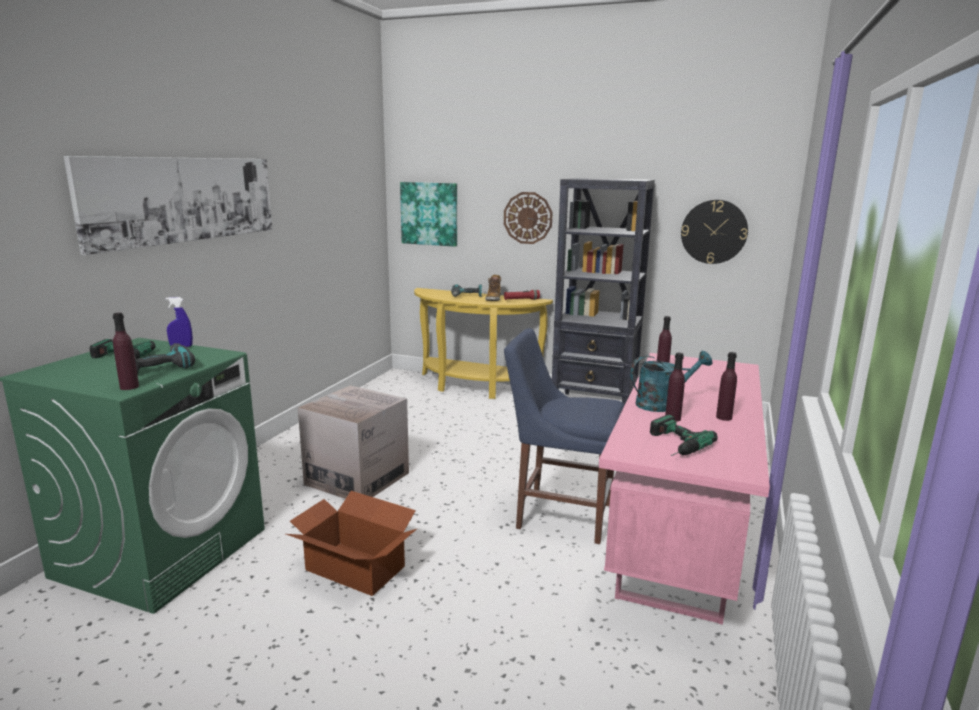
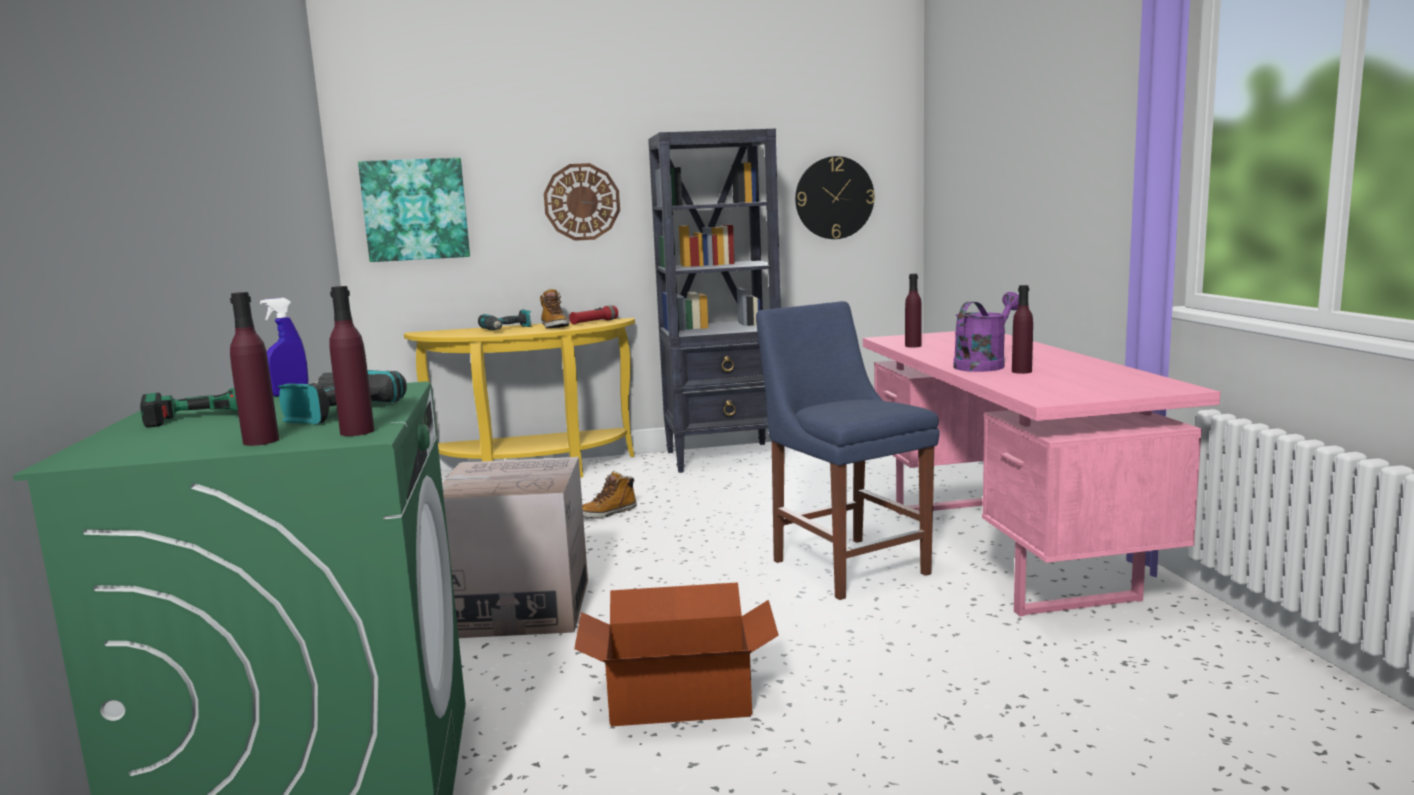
camera: 30 degrees left, 5 degrees down
picture [64,156,272,255] -> none
blue chair [504,328,624,544] -> blue chair turned 75 degrees clockwise [756,301,940,600]
turquoise watering can [630,351,713,412] -> purple watering can [953,292,1019,372]
power drill [650,415,717,456] -> none
purple bottle [716,352,737,421] -> purple bottle moved to [230,292,279,446]
none -> boot [582,470,637,519]

